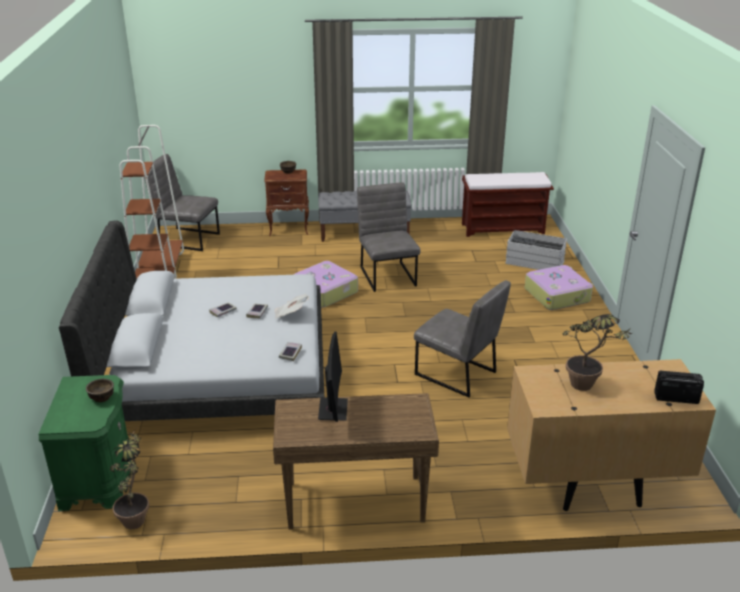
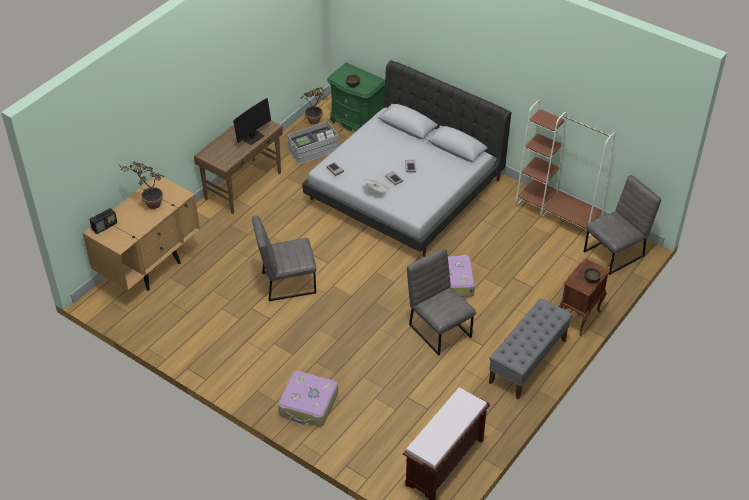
camera: 130 degrees right, 15 degrees up
monitor [318,331,348,422] -> monitor turned 90 degrees counterclockwise [233,98,271,145]
grey chair [357,182,420,292] -> grey chair turned 150 degrees counterclockwise [407,248,476,355]
grey storage box [505,230,567,270] -> grey storage box moved to [288,121,339,165]

